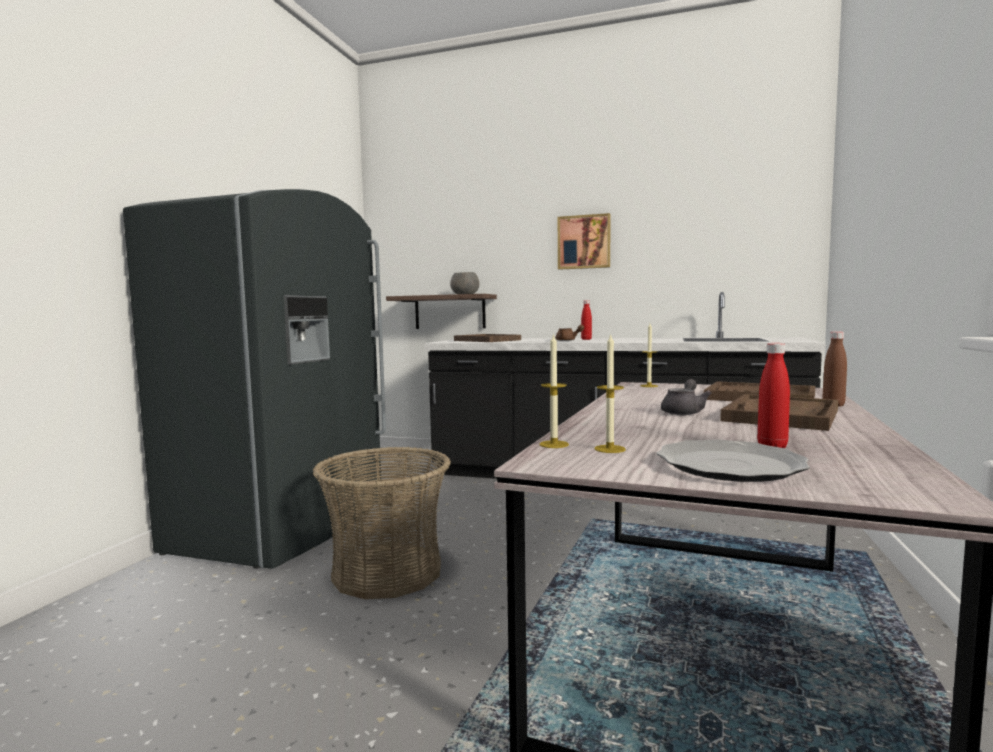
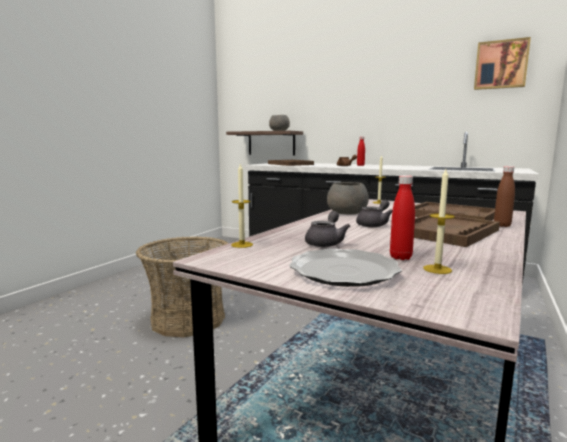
camera: 10 degrees right, 5 degrees up
grey fridge [123,189,386,569] -> none
picture [558,213,611,270] -> picture moved to [474,37,531,90]
candle [594,333,626,453] -> candle moved to [423,169,455,274]
none -> grey teapot [305,211,350,247]
none -> grey bowl [327,182,369,215]

